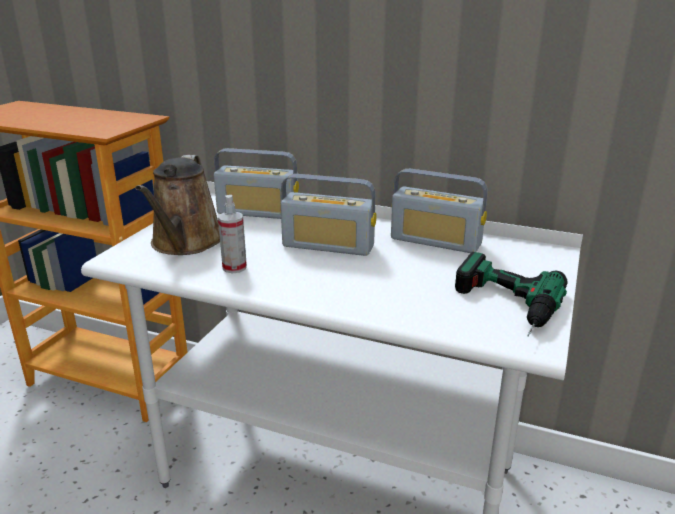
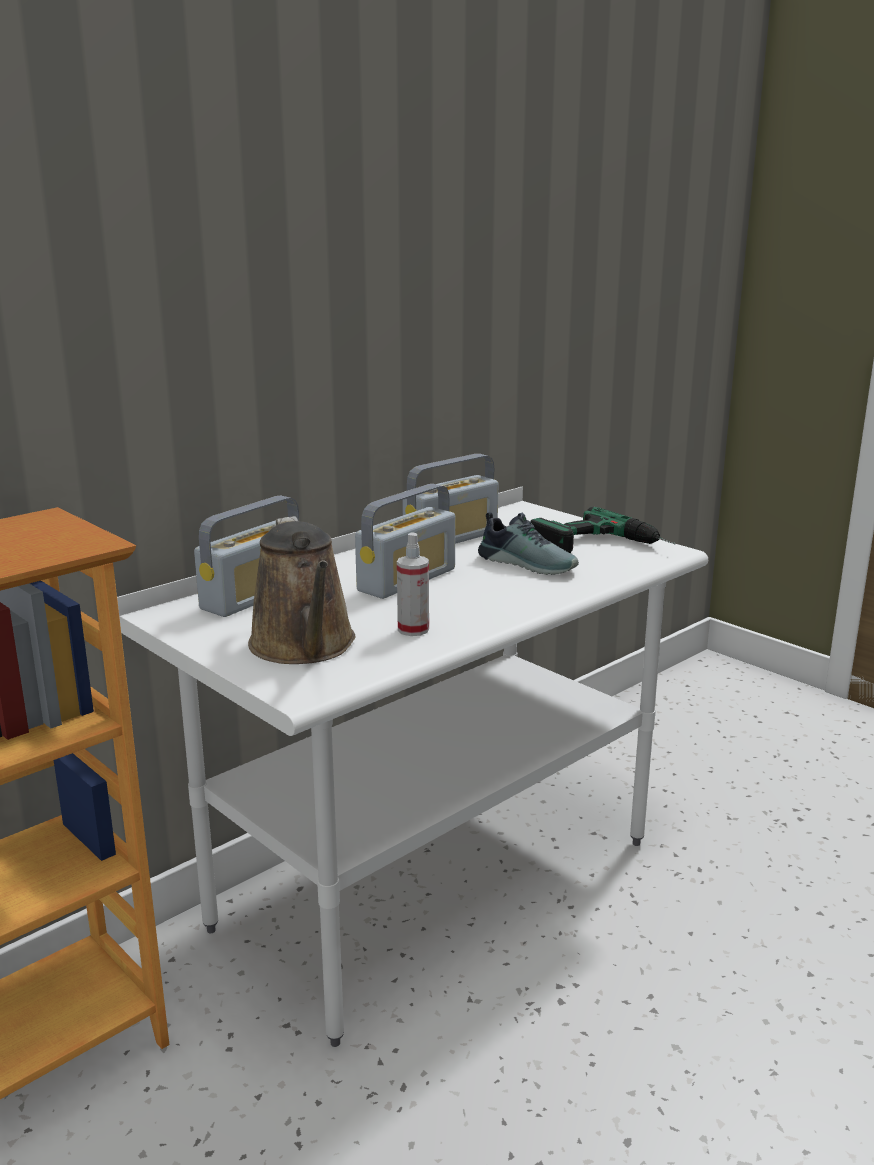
camera: 65 degrees left, 5 degrees down
brown watering can [135,155,220,255] -> brown watering can turned 45 degrees clockwise [248,516,355,664]
none -> shoe [478,512,579,575]

